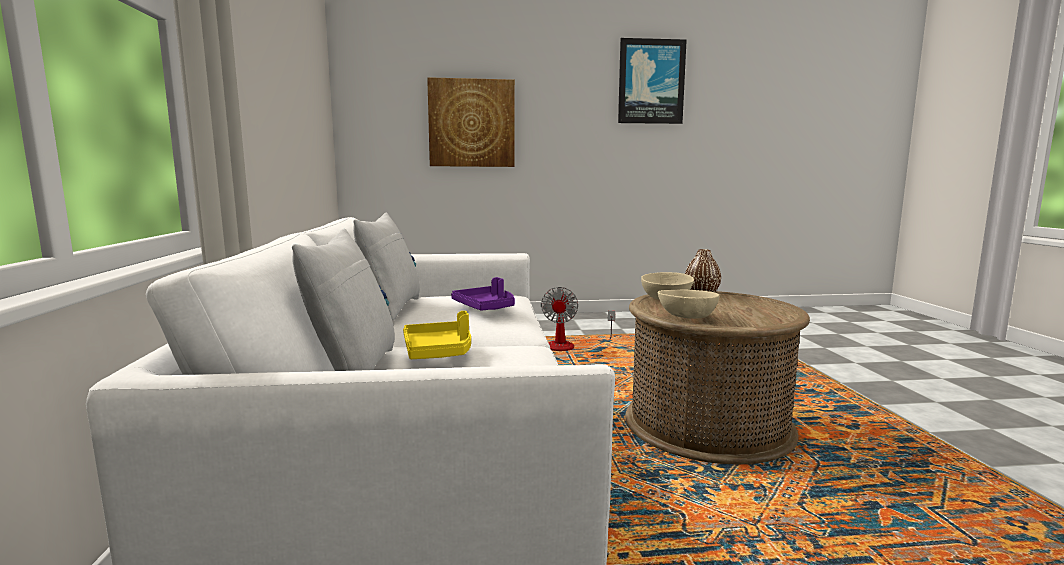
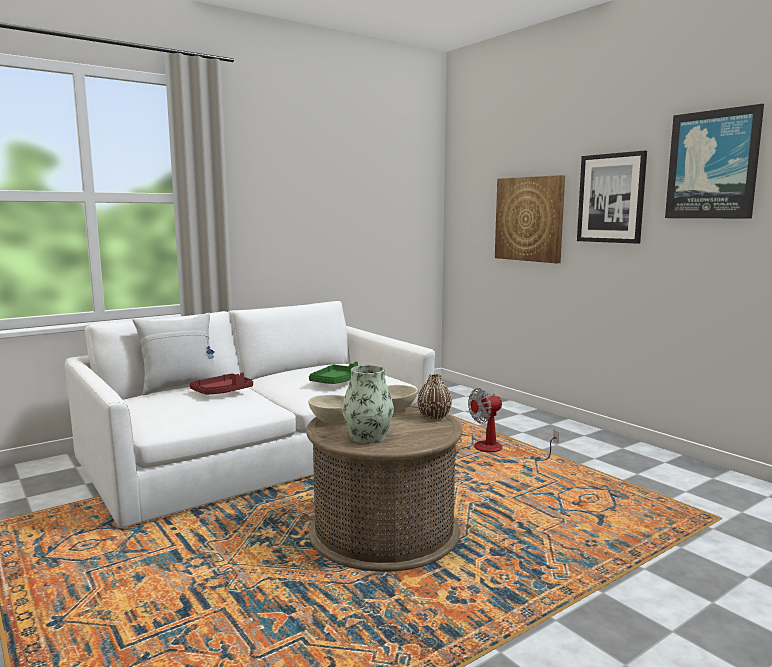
camera: 60 degrees right, 0 degrees up
grey pillow [353,212,420,321] -> none
yellow tray [403,311,471,359] -> red tray [190,372,253,395]
purple tray [451,277,515,311] -> green tray [309,362,358,384]
none -> vase [342,365,394,444]
none -> picture [577,151,647,244]

